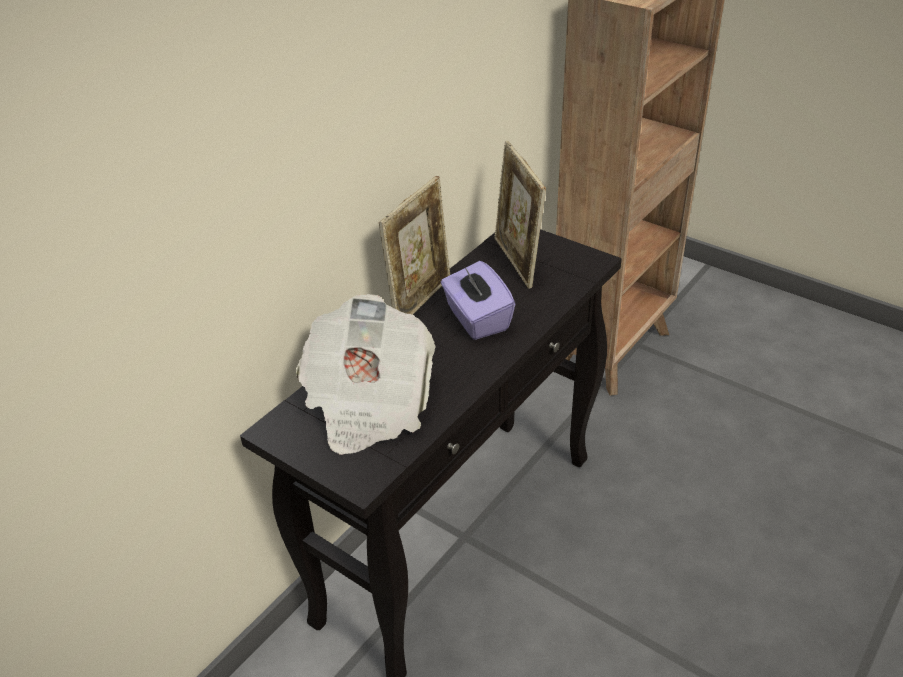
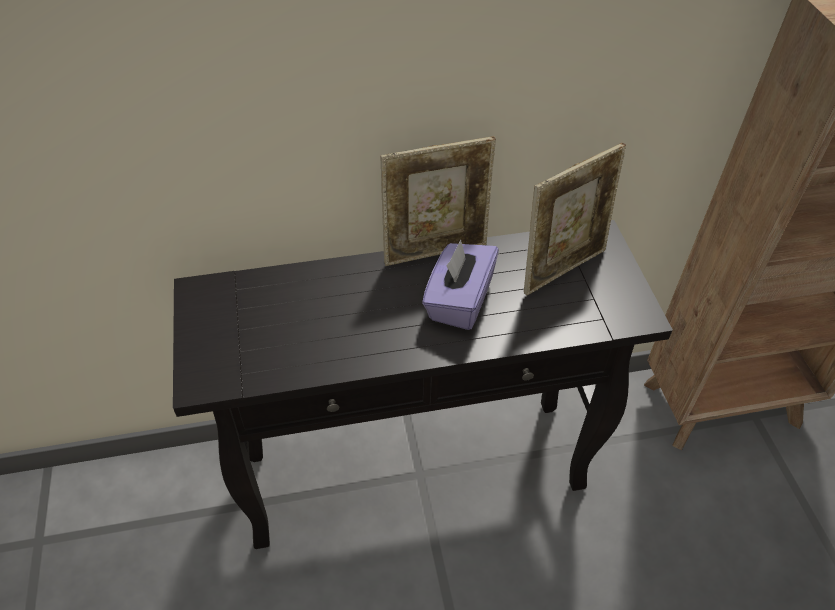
camera: 40 degrees right, 10 degrees up
newspaper [296,294,436,455] -> none
picture frame [494,141,546,289] -> picture frame turned 150 degrees counterclockwise [524,143,626,296]

